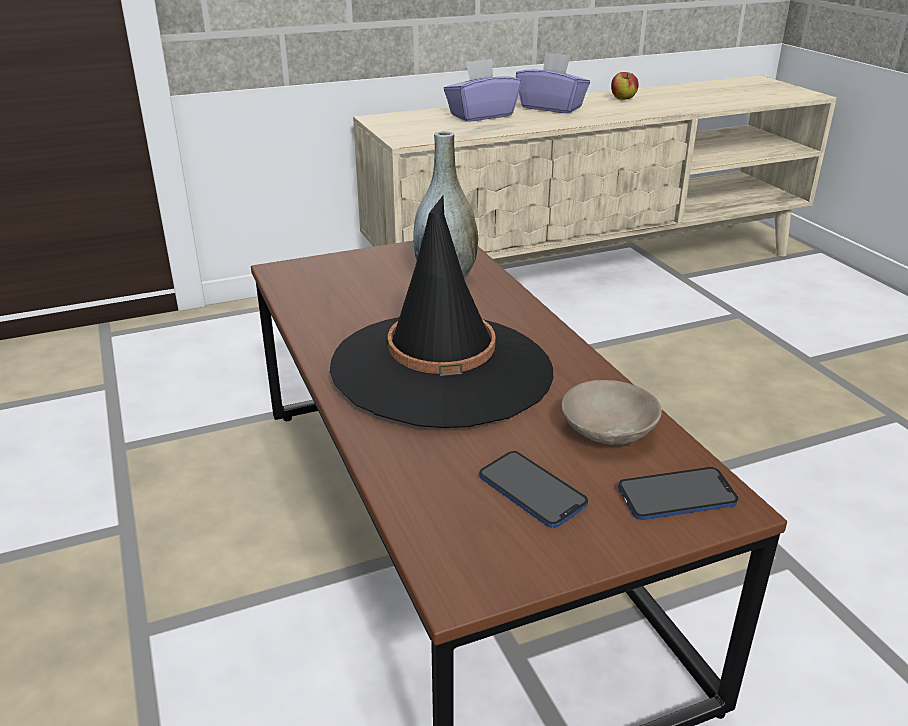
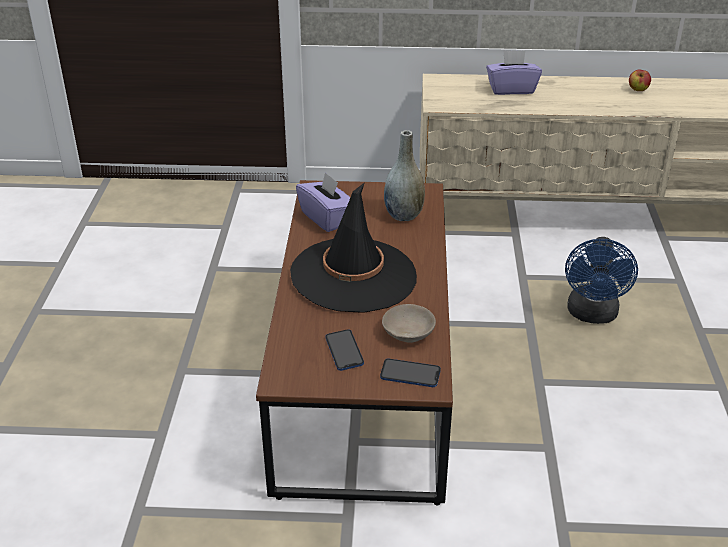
camera: 25 degrees right, 5 degrees up
purple tissue box [516,52,590,113] -> purple tissue box moved to [296,172,350,232]
none -> blue fan [565,237,638,324]

